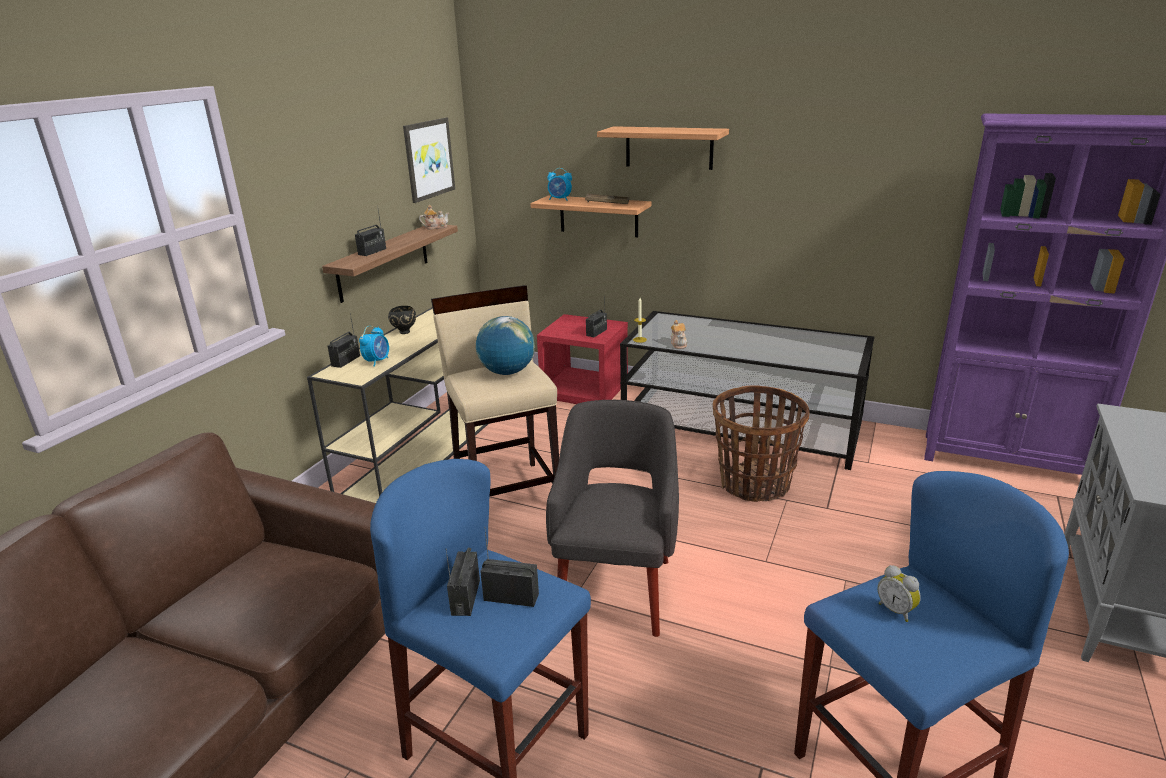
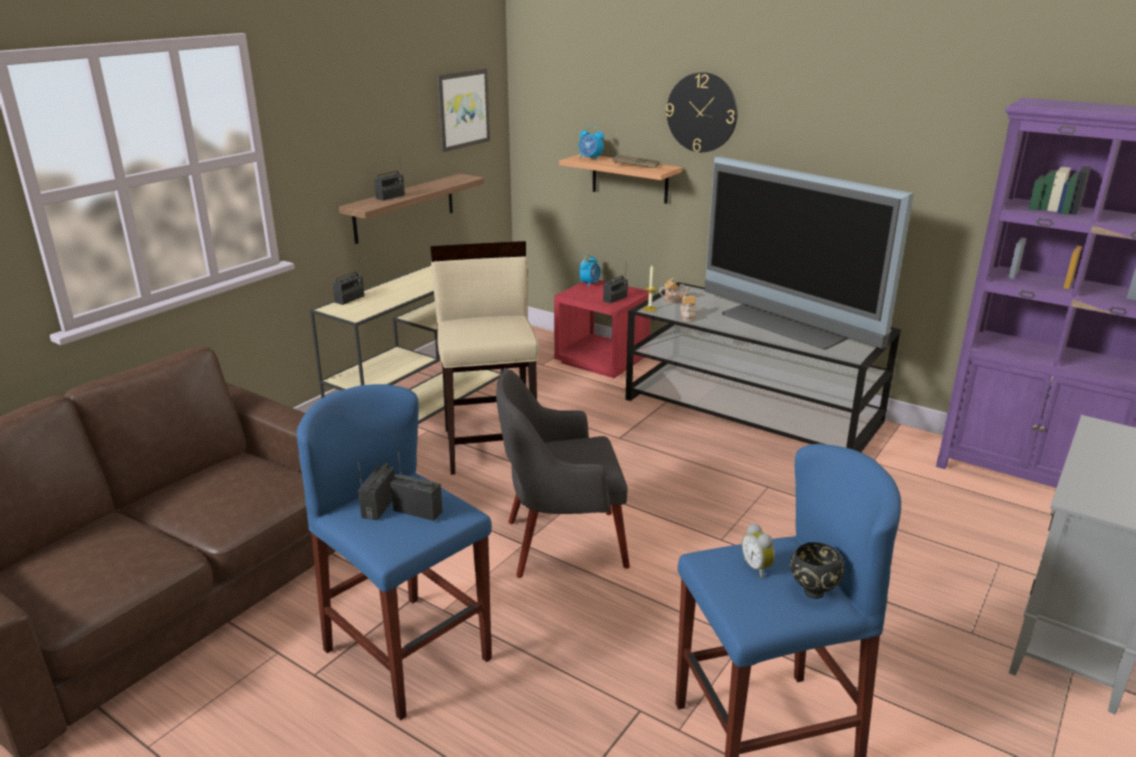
camera: 10 degrees right, 0 degrees up
alarm clock [359,326,389,367] -> alarm clock moved to [579,255,600,287]
black bowl [388,306,416,334] -> black bowl moved to [790,542,844,599]
teapot [419,205,449,229] -> teapot moved to [659,278,691,303]
globe [476,316,535,375] -> none
grey armchair [546,400,679,637] -> grey armchair turned 120 degrees counterclockwise [496,369,630,578]
shelf [597,126,729,170] -> wall clock [666,72,738,152]
basket [713,385,810,502] -> none
none -> television [705,156,914,349]

